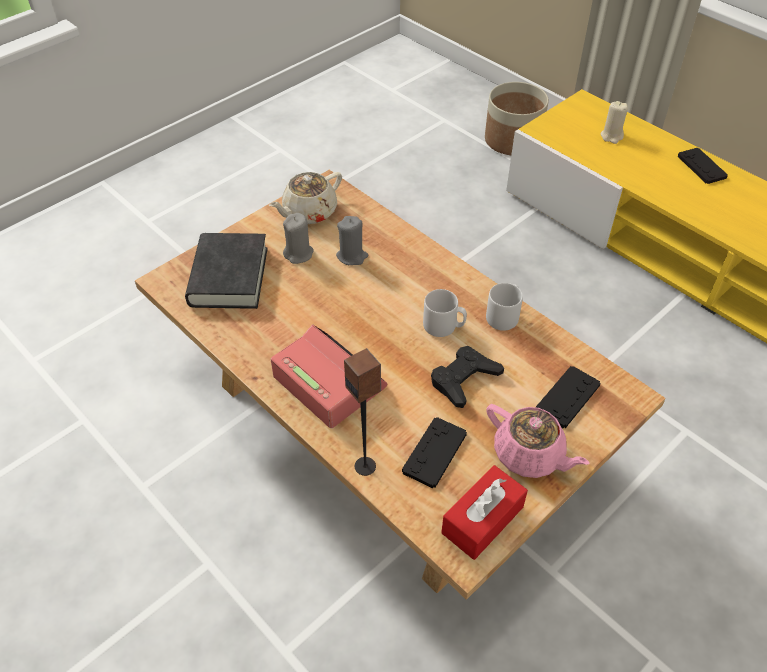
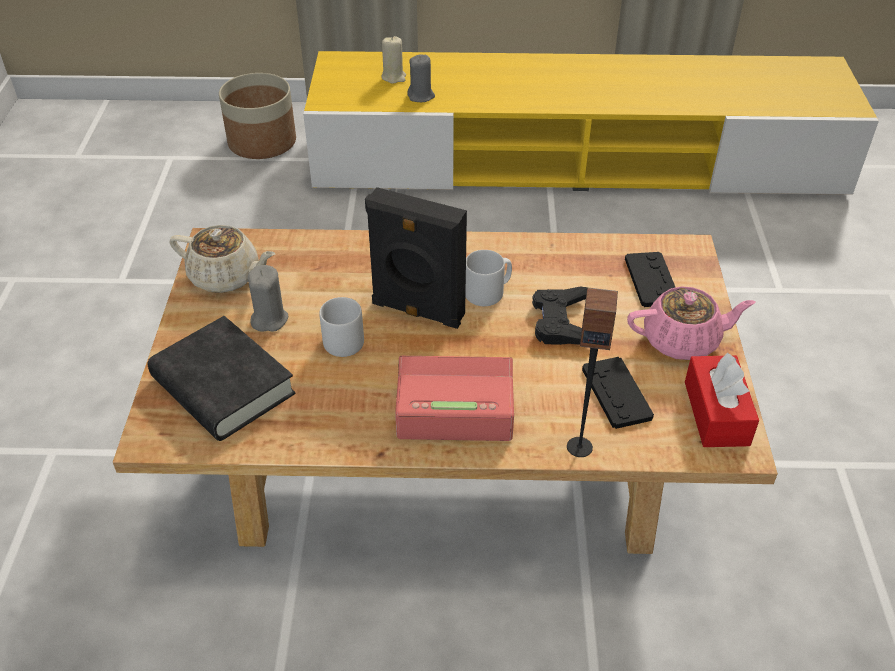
camera: 45 degrees left, 5 degrees down
beige teapot [269,172,342,224] -> beige teapot turned 75 degrees counterclockwise [169,225,275,293]
grey candle [336,216,368,265] -> grey candle moved to [407,54,435,102]
grey mug [486,283,523,331] -> grey mug moved to [319,297,364,357]
black game controller [678,148,728,184] -> none
none -> black speaker [365,187,467,329]

